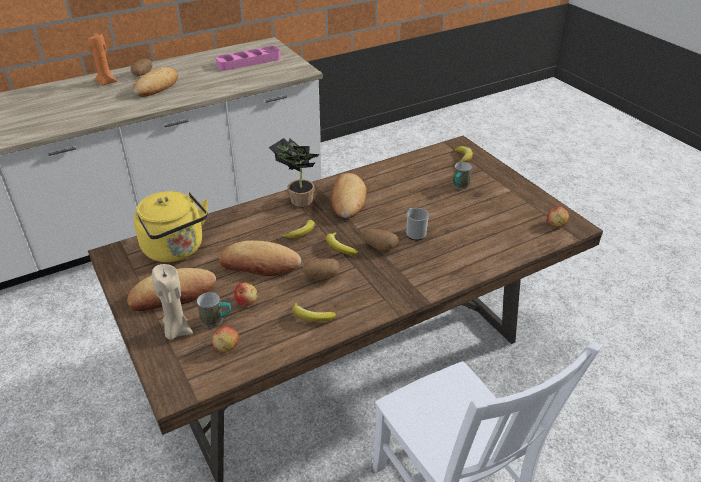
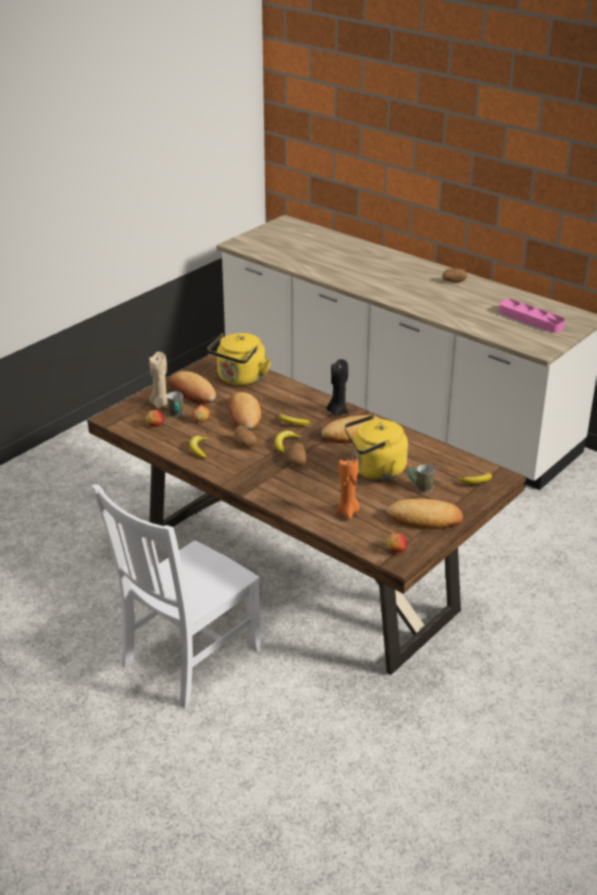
camera: 70 degrees right, 5 degrees down
orange candle [88,33,117,86] -> orange candle moved to [336,459,360,520]
bread [133,67,178,97] -> bread moved to [387,499,463,529]
potted plant [269,138,320,207] -> black candle [327,359,348,417]
mug [406,208,429,240] -> none
none -> yellow kettle [344,415,408,480]

